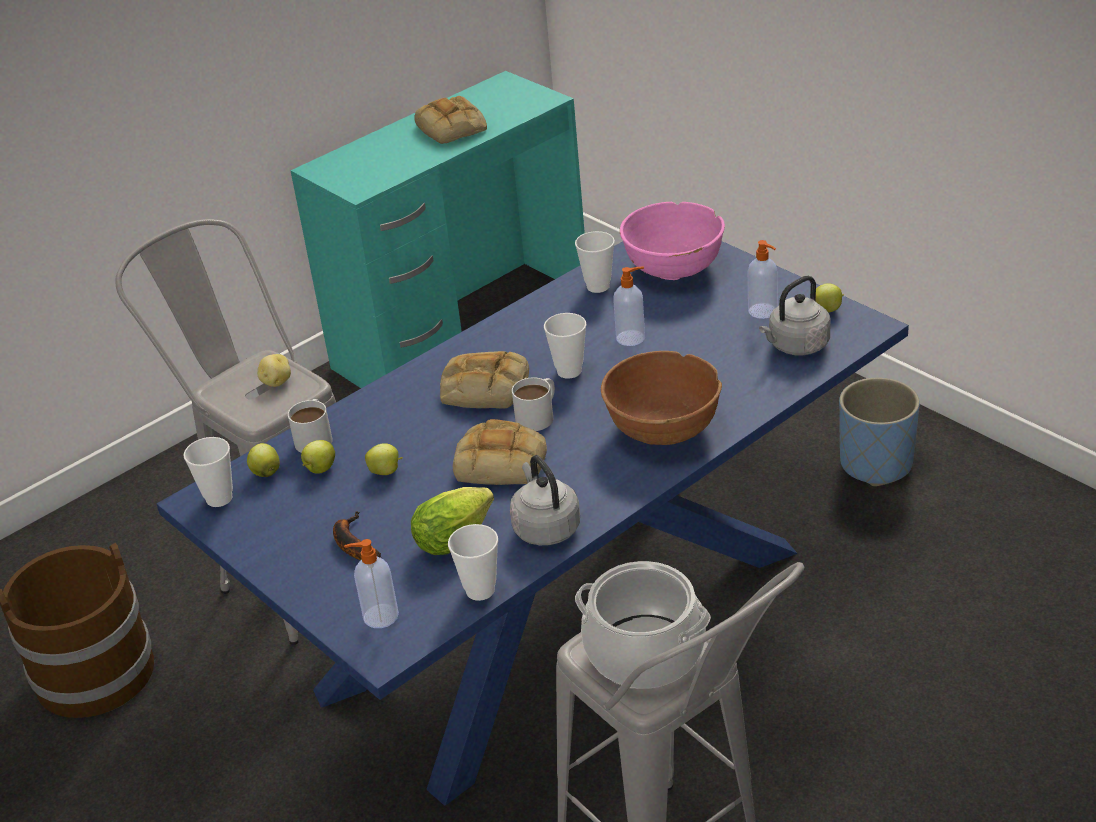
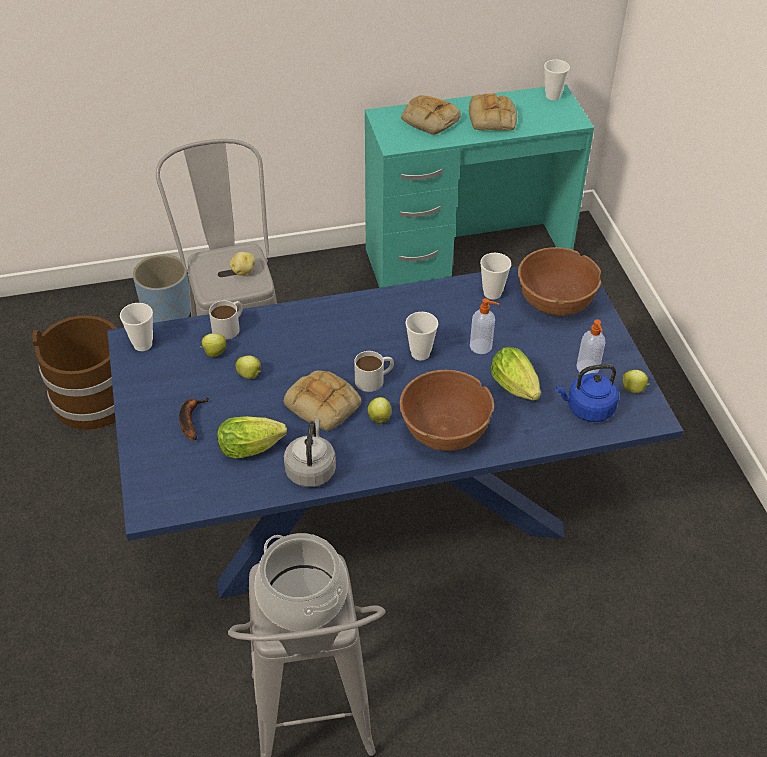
camera: 25 degrees right, 10 degrees up
apple [247,443,280,477] -> apple moved to [368,397,391,424]
soap dispenser [344,539,399,628] -> none
bread [440,351,529,408] -> bread moved to [401,95,461,135]
cup [448,524,498,601] -> cup moved to [544,60,570,100]
pink bowl [620,202,725,280] -> brown bowl [518,247,601,316]
grey kettle [759,276,831,355] -> blue kettle [556,364,619,422]
blue planter [839,377,920,486] -> blue planter moved to [133,254,191,323]
none -> lettuce [491,347,541,401]

